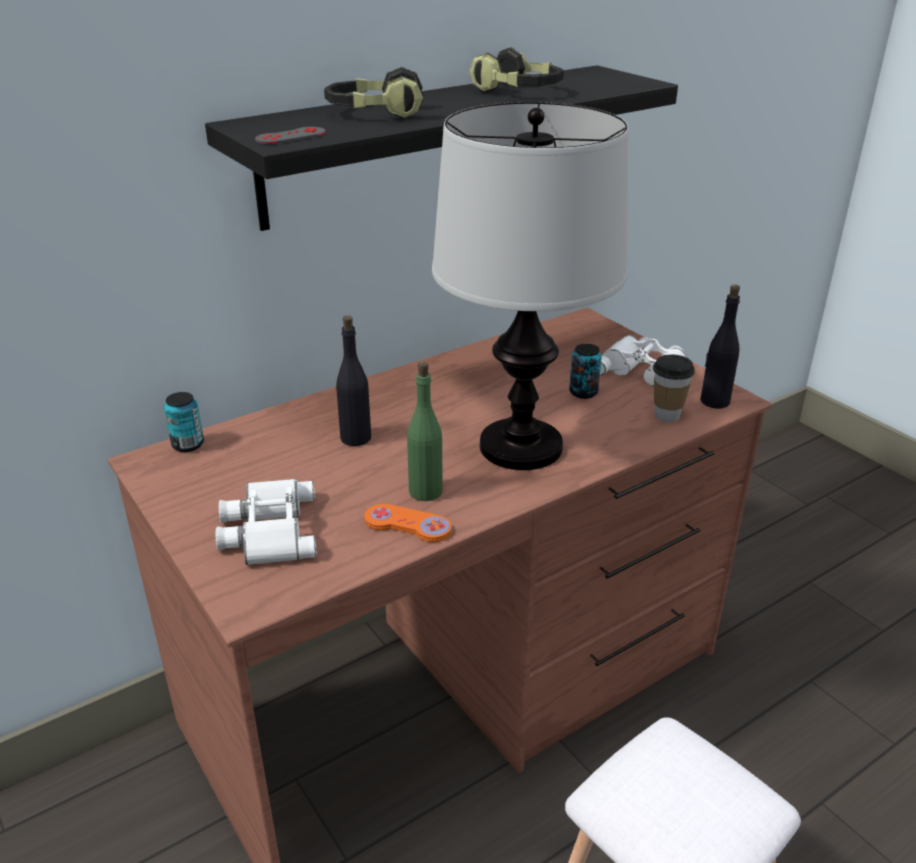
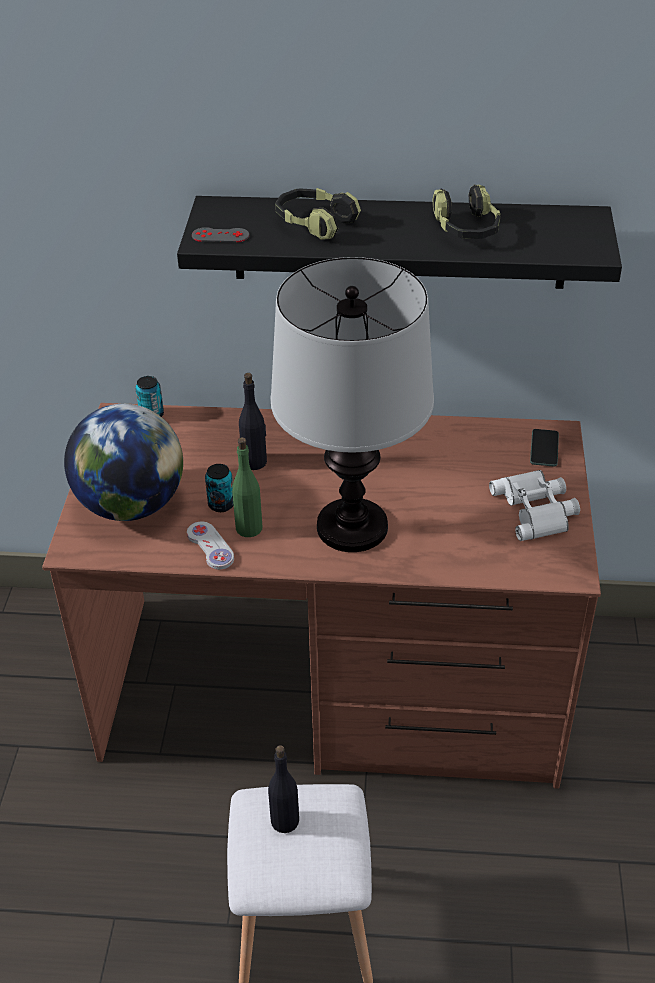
camera: 40 degrees right, 10 degrees up
white binoculars [216,479,317,565] -> globe [64,404,183,521]
orange game controller [364,504,452,542] -> white game controller [187,521,234,570]
can [569,344,602,399] -> can moved to [205,464,234,512]
cup [653,354,695,422] -> none
black bottle [700,284,740,409] -> black bottle moved to [268,745,299,833]
none -> phone [530,429,559,467]

